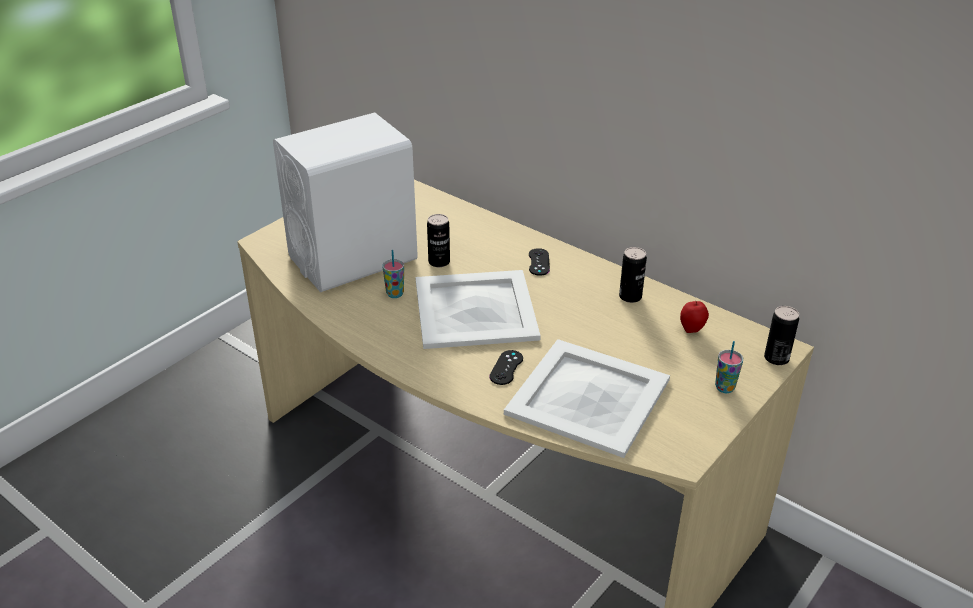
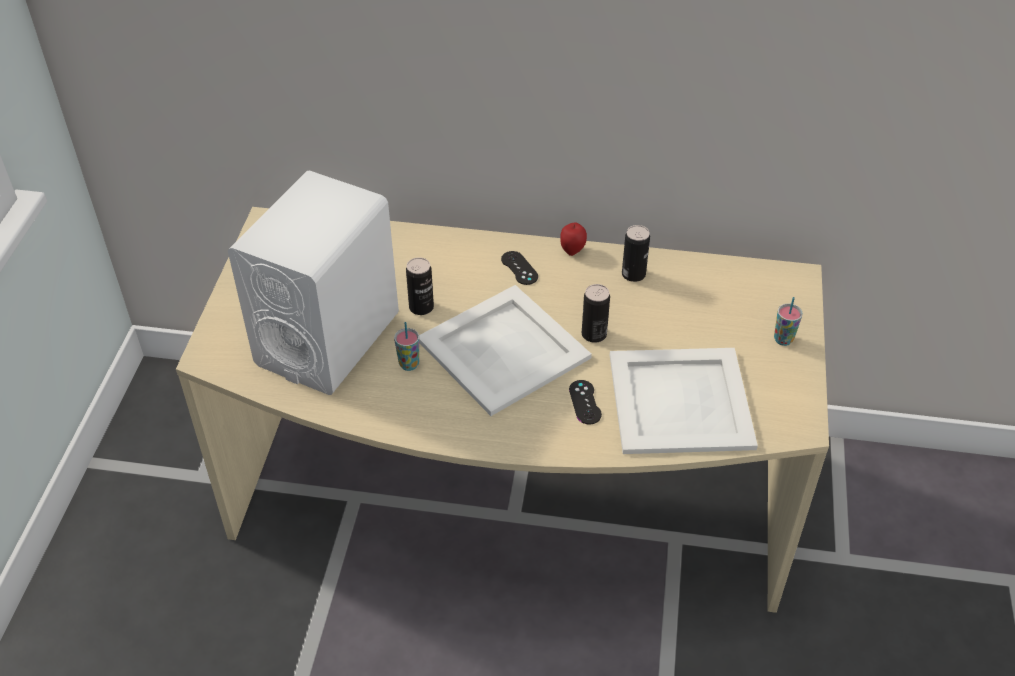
camera: 30 degrees left, 10 degrees up
apple [680,301,709,333] -> apple moved to [560,223,587,256]
can [764,306,799,365] -> can moved to [582,284,610,343]

